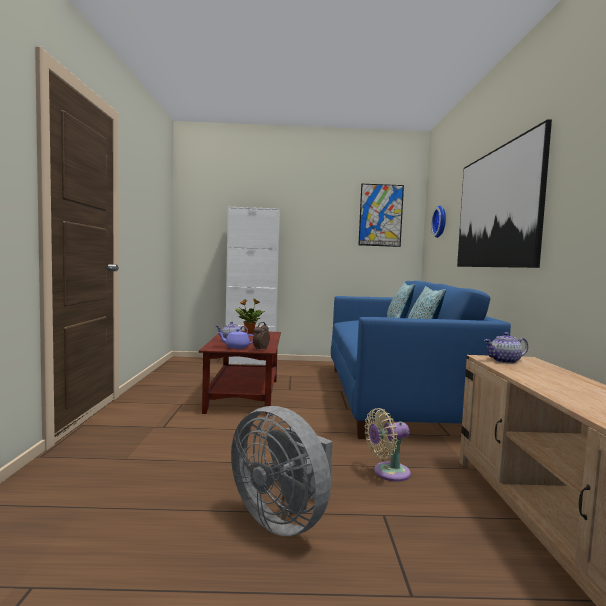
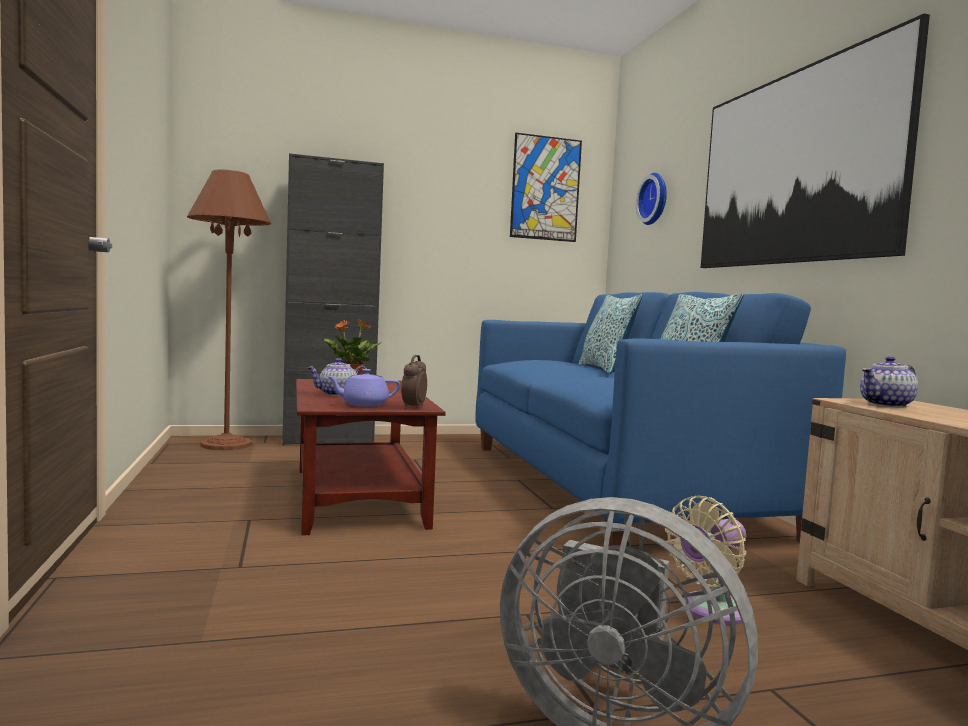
camera: 15 degrees left, 0 degrees up
white cabinet [226,207,280,365] -> black cabinet [282,153,384,445]
none -> brown floor lamp [187,169,271,450]

